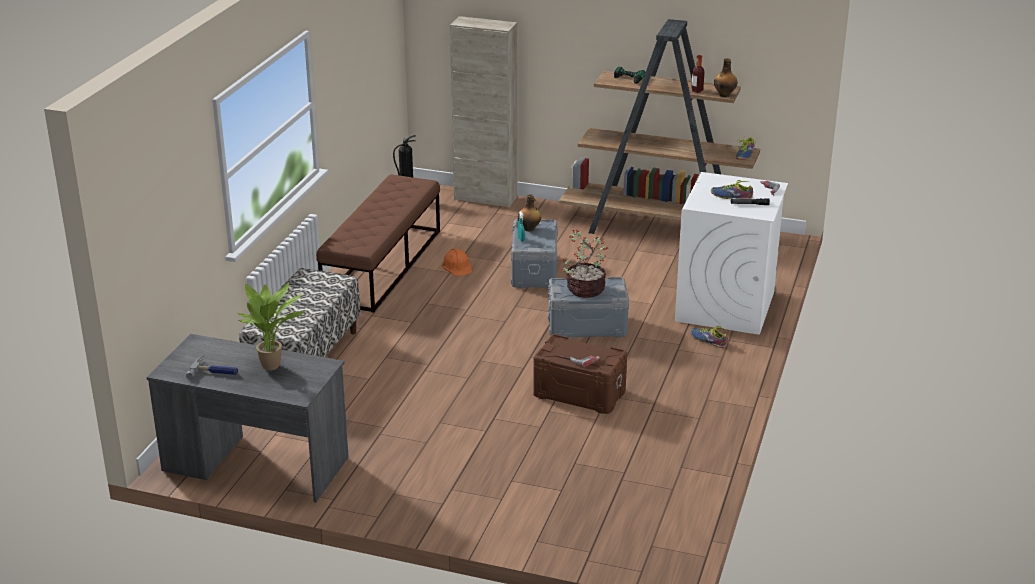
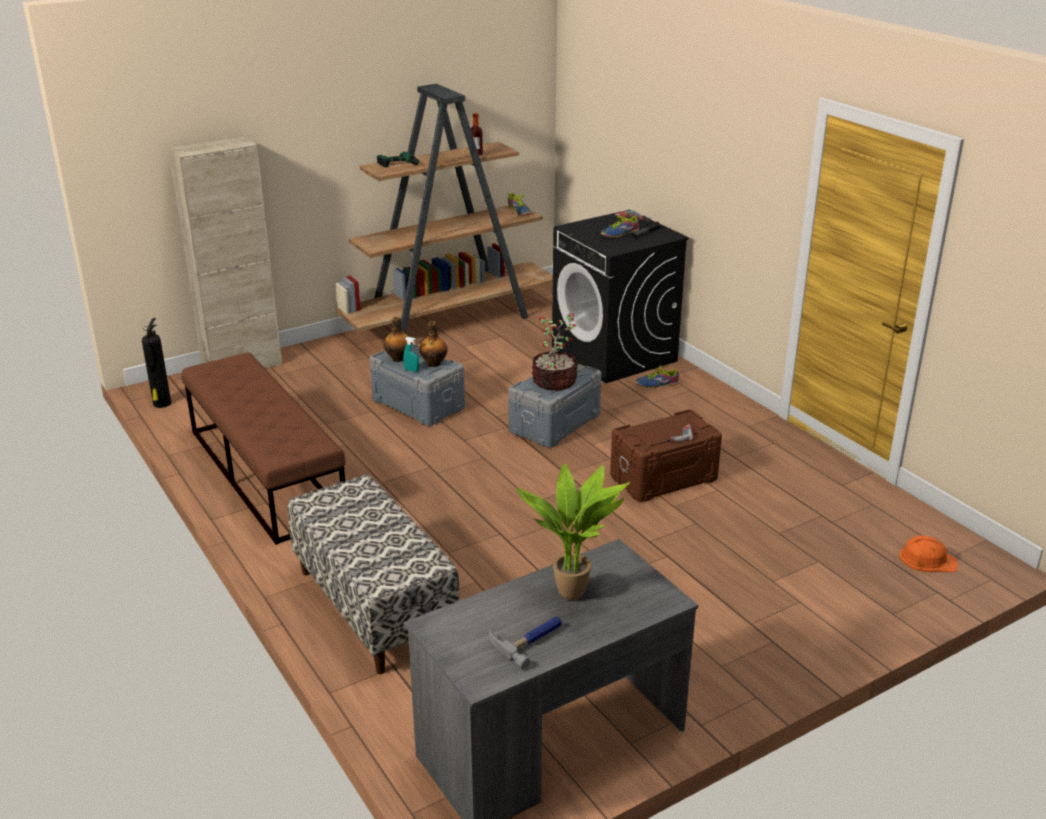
camera: 50 degrees left, 0 degrees up
orange hard hat [442,248,472,276] -> orange hard hat moved to [899,535,958,572]
white washing machine [675,172,788,335] -> black washing machine [552,210,689,383]
bottle [714,58,738,97] -> bottle moved to [420,321,447,367]

